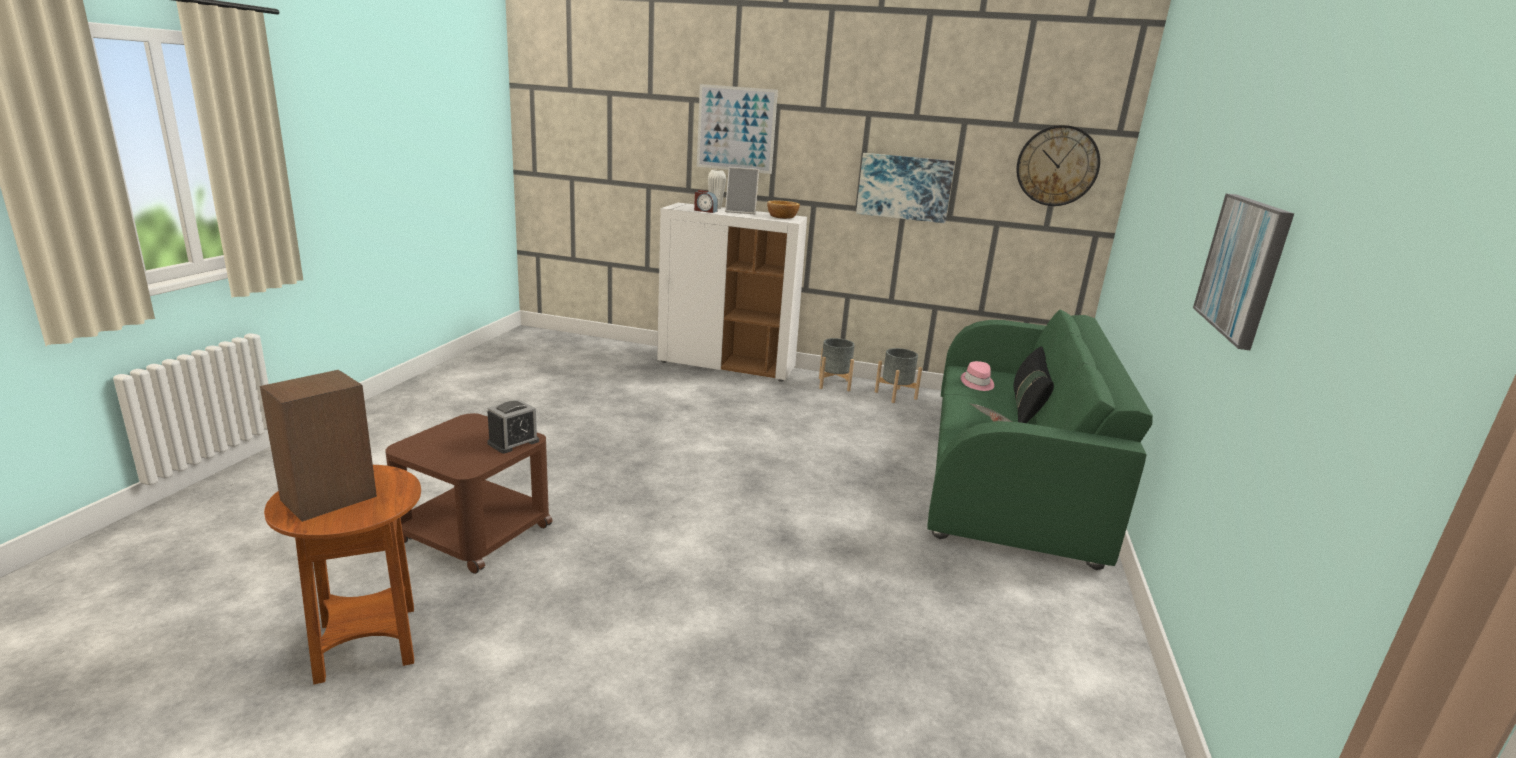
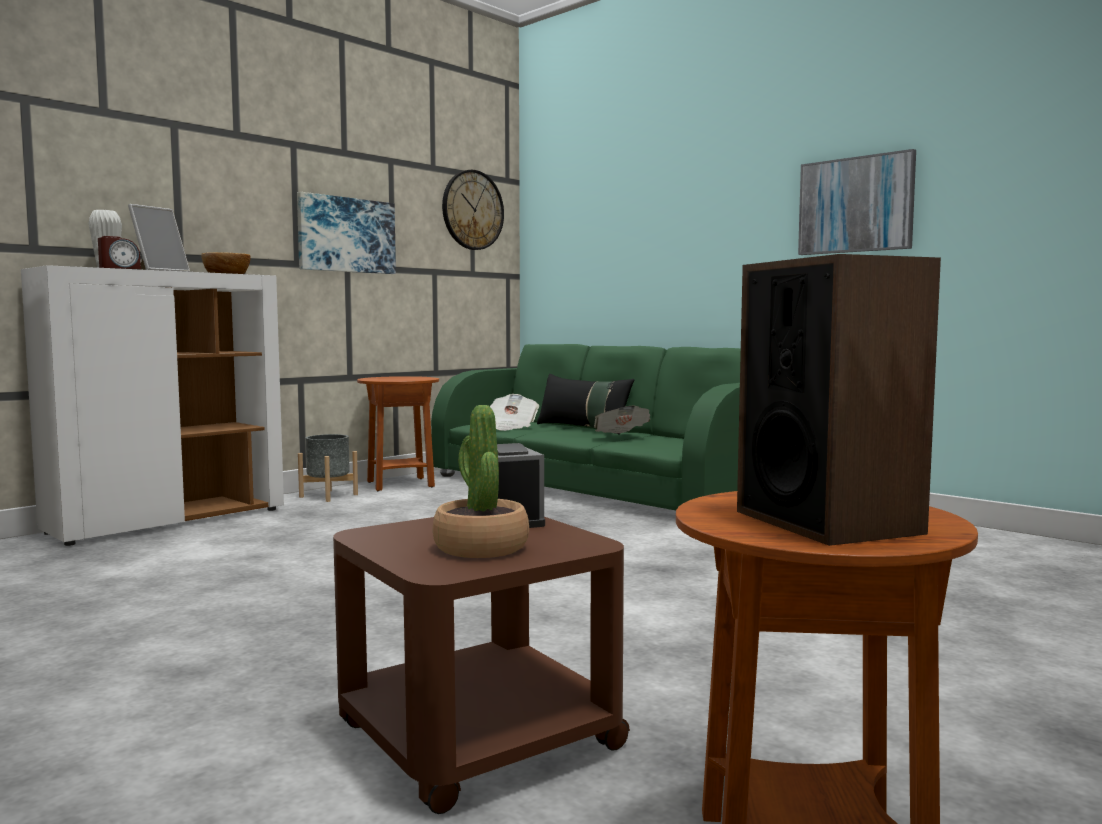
camera: 60 degrees left, 15 degrees down
picture [697,84,778,174] -> none
grey planter [875,348,922,403] -> brown side table [357,376,439,491]
pink hat [961,361,994,391] -> newspaper [490,394,539,431]
none -> potted plant [433,405,529,558]

